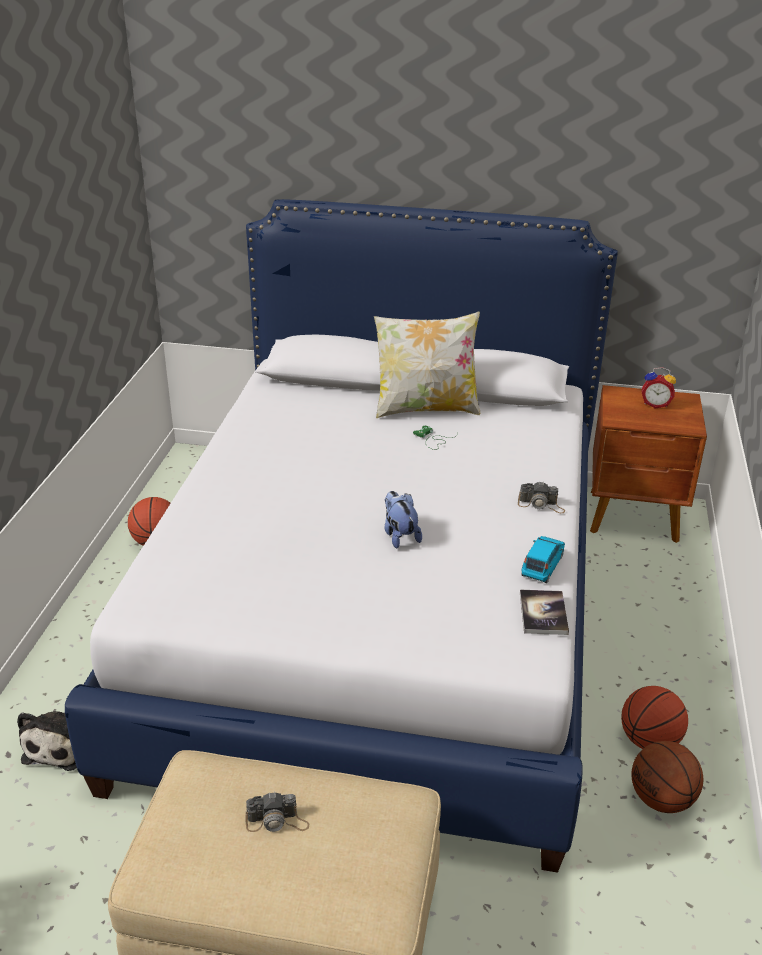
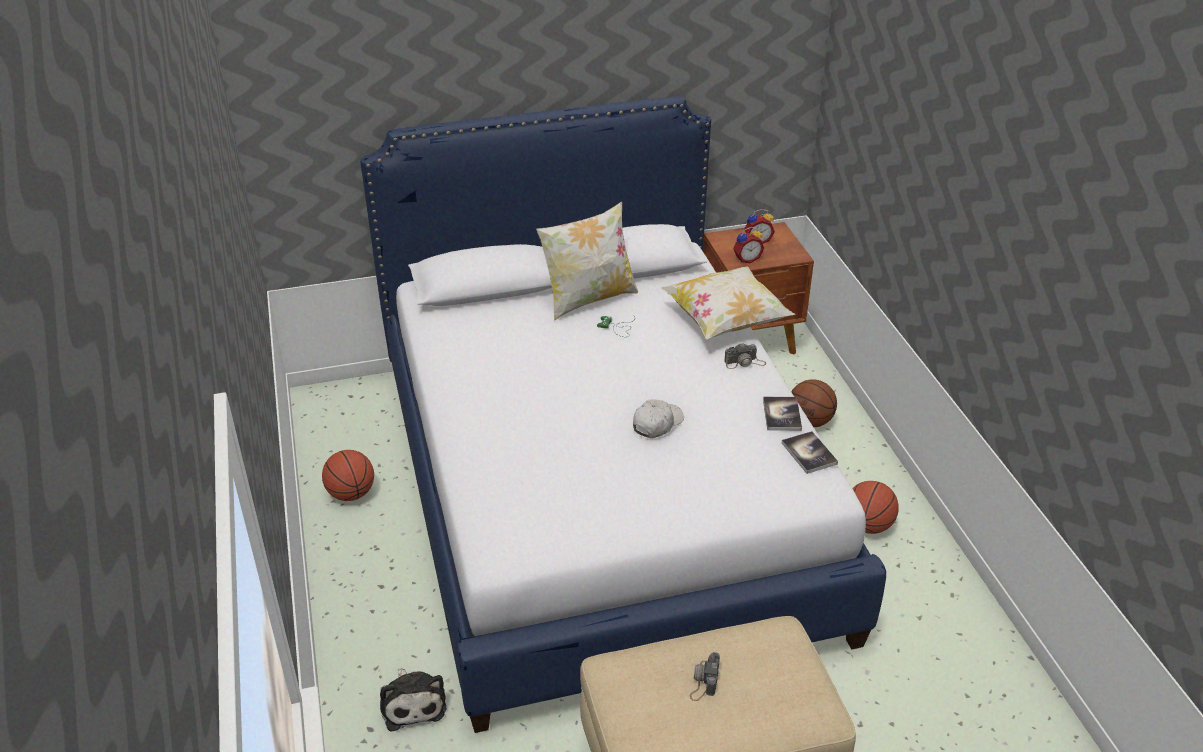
camera: 25 degrees left, 5 degrees up
camera [246,792,309,832] -> camera turned 135 degrees clockwise [690,652,720,701]
plush toy [385,491,422,549] -> white cap [633,400,684,438]
blue toy car [522,536,565,583] -> book [763,397,802,431]
basketball [631,741,703,813] -> basketball moved to [792,379,837,427]
none -> pillow [661,266,796,339]
none -> alarm clock [733,227,764,263]

